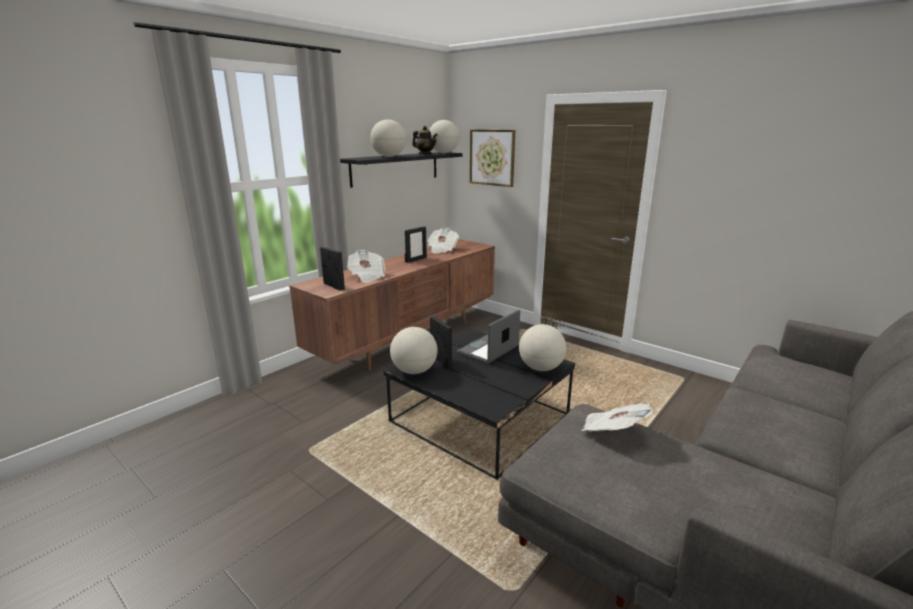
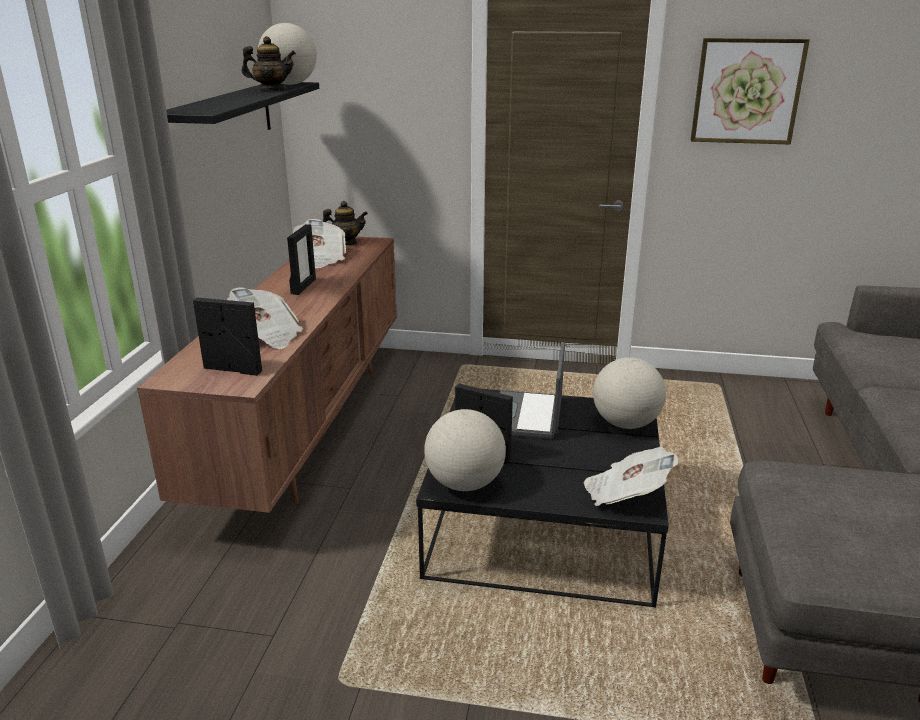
camera: 30 degrees left, 5 degrees up
globe [370,119,406,157] -> none
picture [470,129,515,187] -> picture moved to [691,38,810,144]
newspaper [582,404,653,431] -> newspaper moved to [584,447,678,506]
none -> teapot [323,201,368,245]

